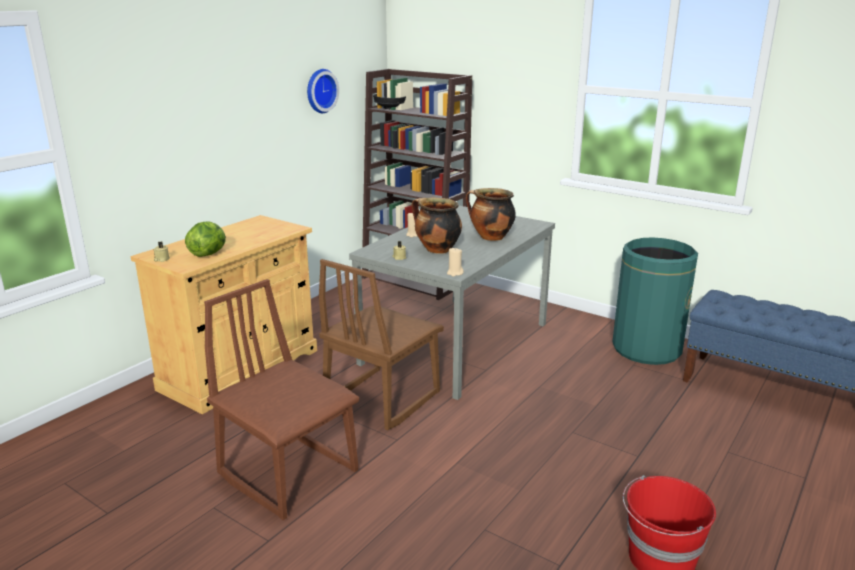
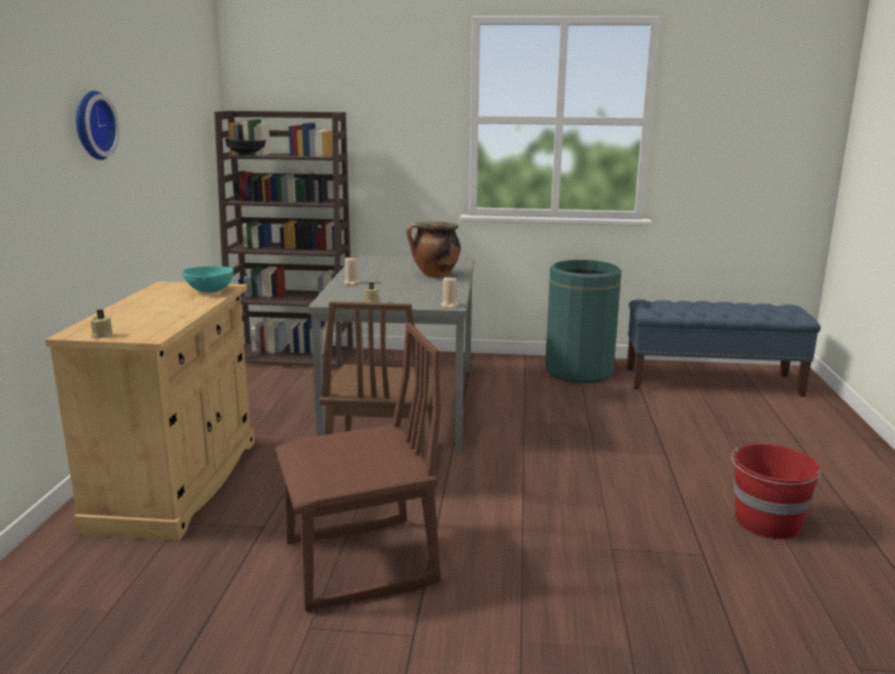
camera: 30 degrees left, 5 degrees down
lettuce [185,221,226,257] -> none
brown chair [204,279,359,520] -> brown chair turned 150 degrees clockwise [275,323,441,612]
wall clock [307,69,339,113] -> wall clock moved to [76,91,120,160]
cooking pot [411,198,462,254] -> none
none -> turquoise bowl [182,266,234,293]

